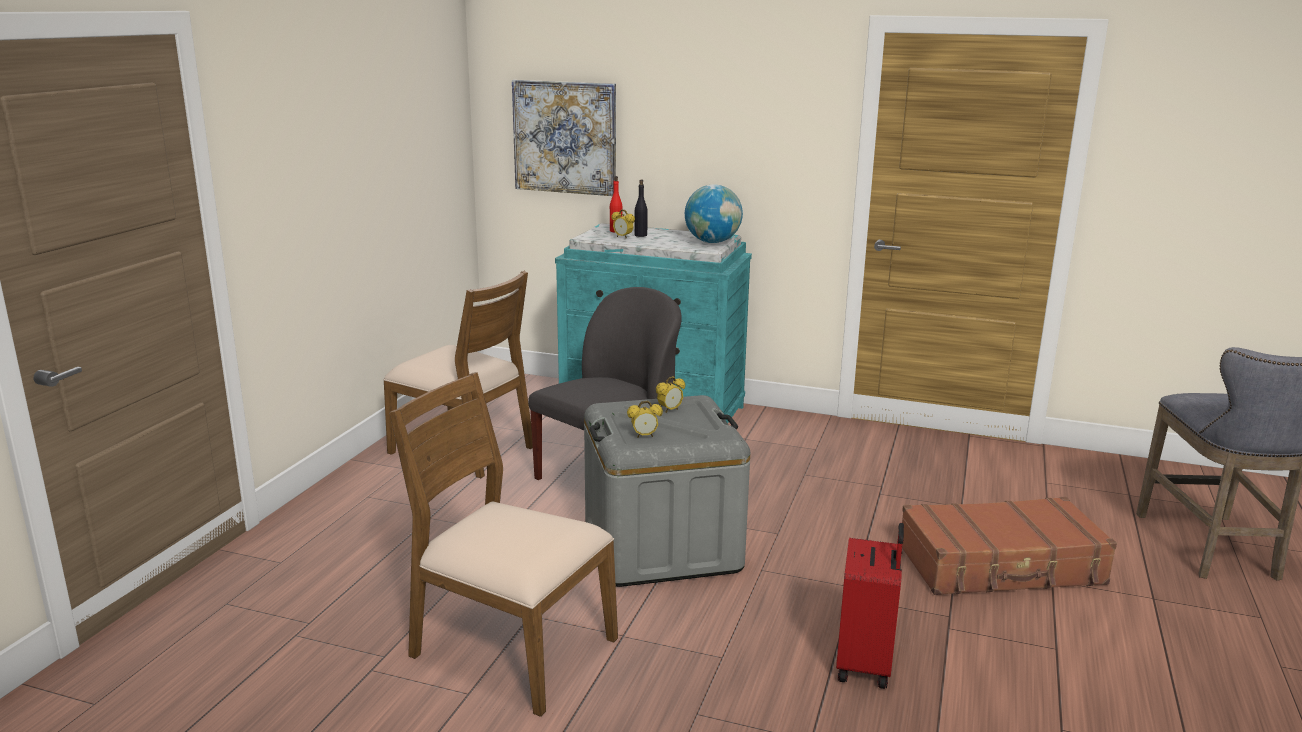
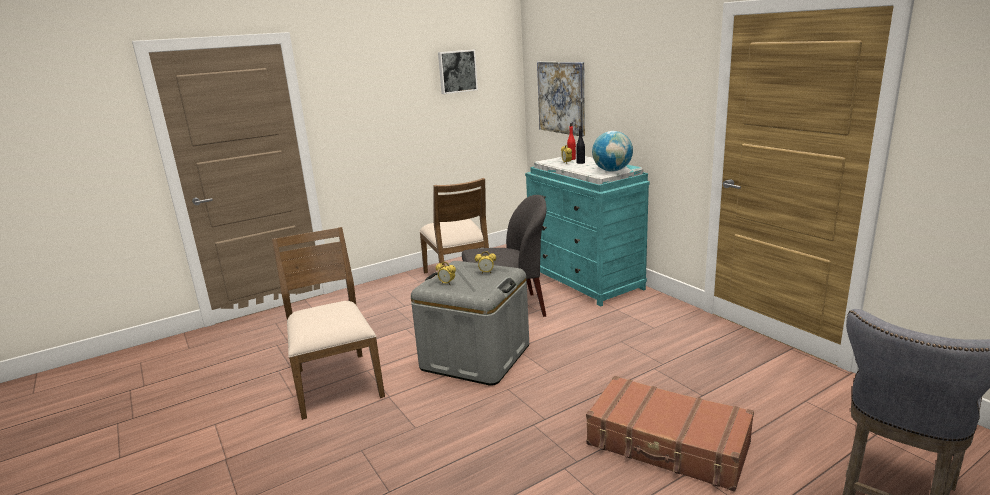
camera: 40 degrees right, 0 degrees up
red suitcase [836,523,904,689] -> none
none -> picture [438,49,478,94]

